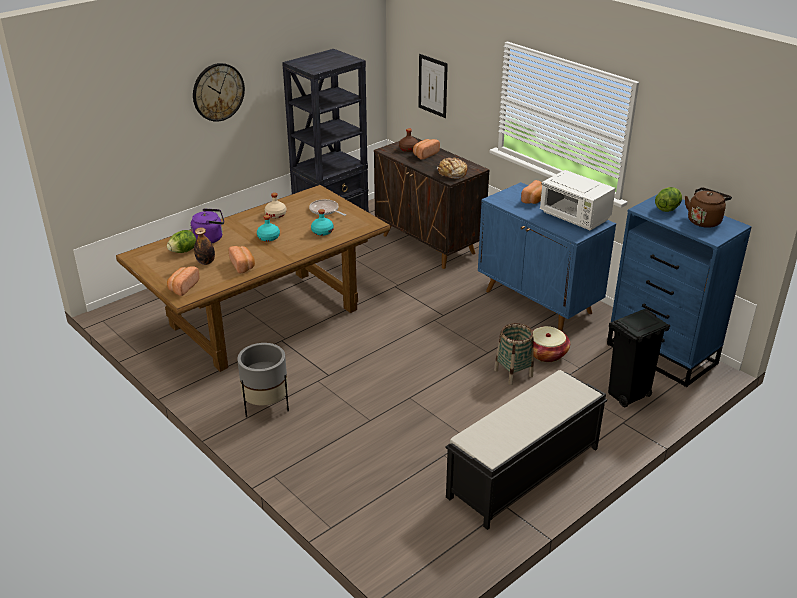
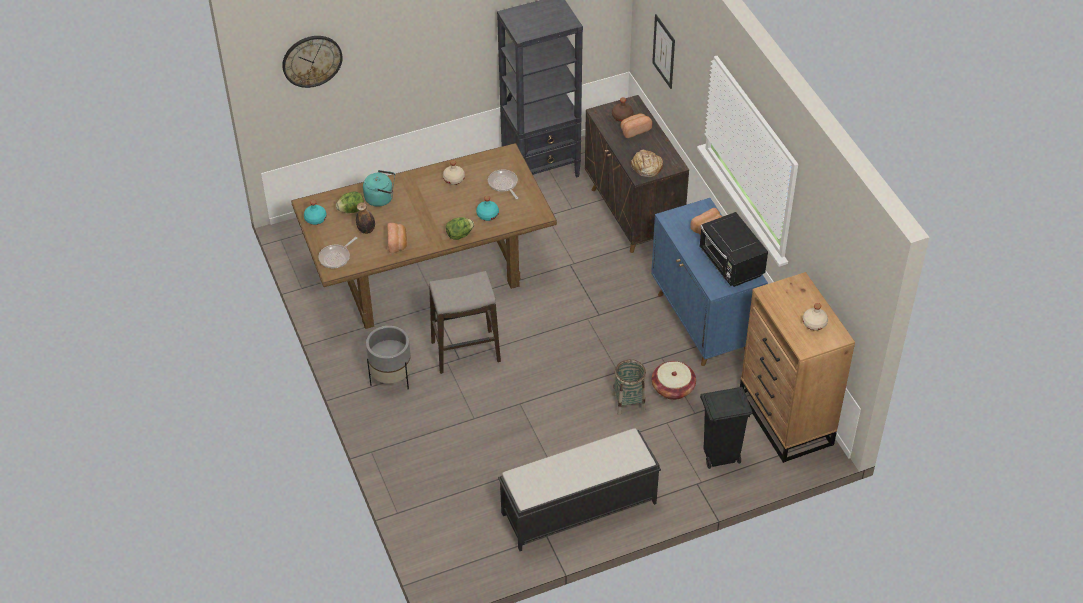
camera: 20 degrees right, 15 degrees up
bread [167,266,199,296] -> frying pan [318,237,357,268]
purple kettle [191,208,224,243] -> turquoise kettle [363,170,395,207]
wall clock [193,63,245,122] -> wall clock moved to [282,36,343,88]
turquoise bottle [257,215,280,242] -> turquoise bottle moved to [304,200,327,225]
white microwave [540,170,615,231] -> black microwave [700,212,768,287]
blue dresser [607,194,752,387] -> brown dresser [740,272,855,463]
lettuce [655,187,682,212] -> lettuce moved to [446,217,474,240]
brown kettle [685,187,732,228] -> beige bottle [802,303,828,331]
none -> stool [429,271,501,374]

